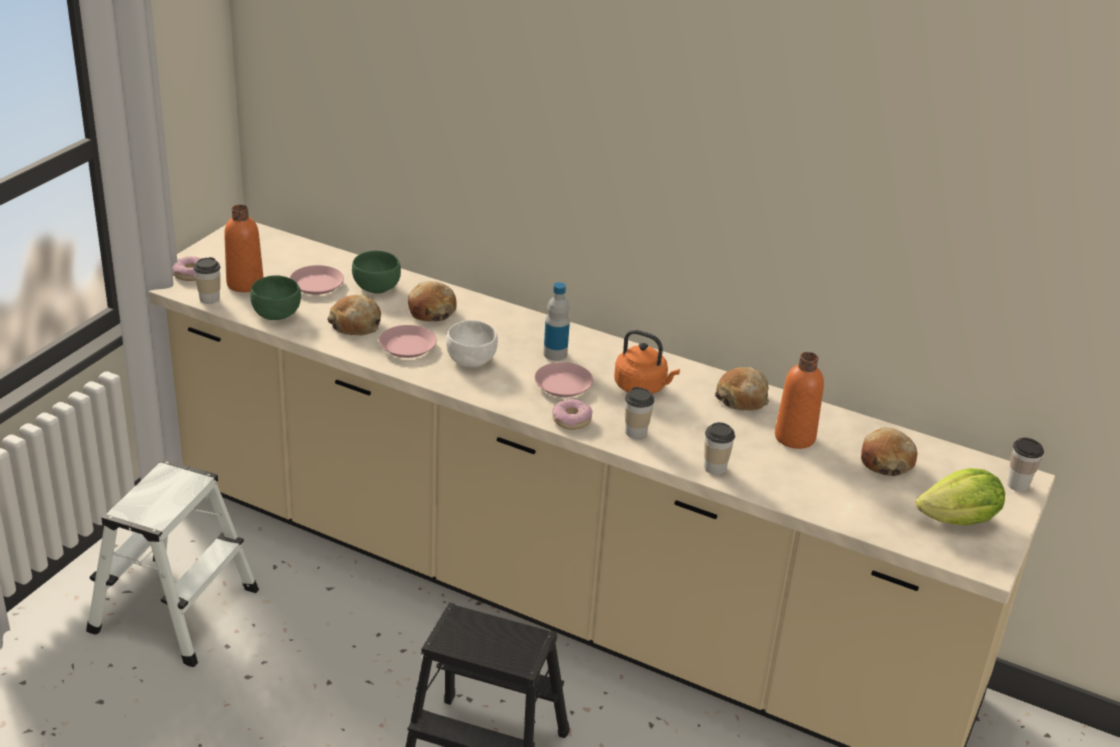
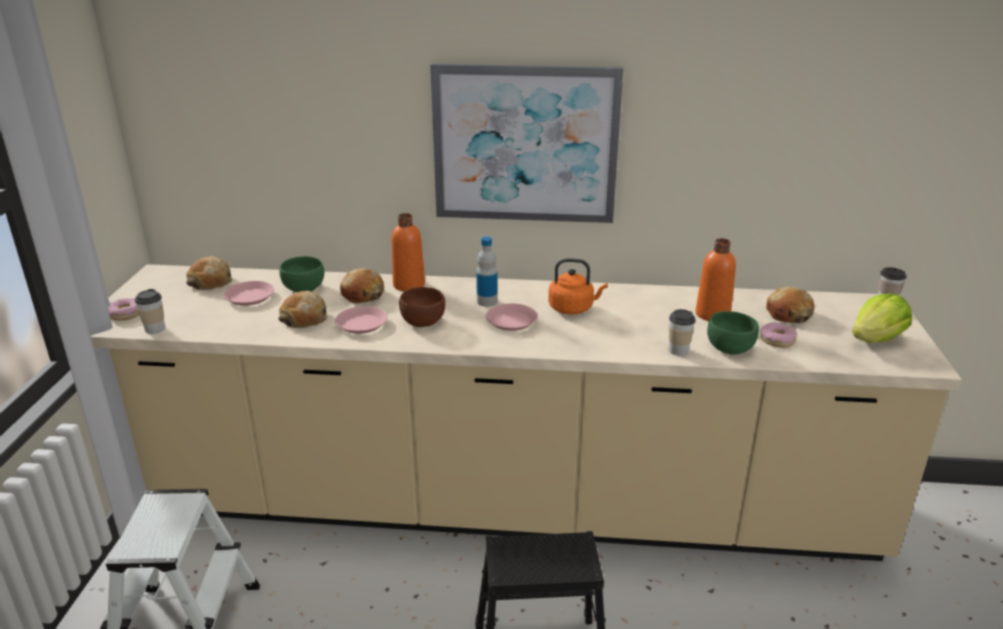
camera: 20 degrees left, 5 degrees down
orange bottle [224,205,264,292] -> orange bottle moved to [391,213,425,291]
green bowl [250,276,301,320] -> green bowl moved to [707,311,759,355]
white bowl [446,320,498,367] -> brown bowl [399,287,445,327]
donut [552,399,593,430] -> donut moved to [760,322,797,348]
cup [625,387,654,439] -> none
bread [715,367,769,411] -> bread moved to [186,256,233,290]
none -> picture [431,64,623,223]

